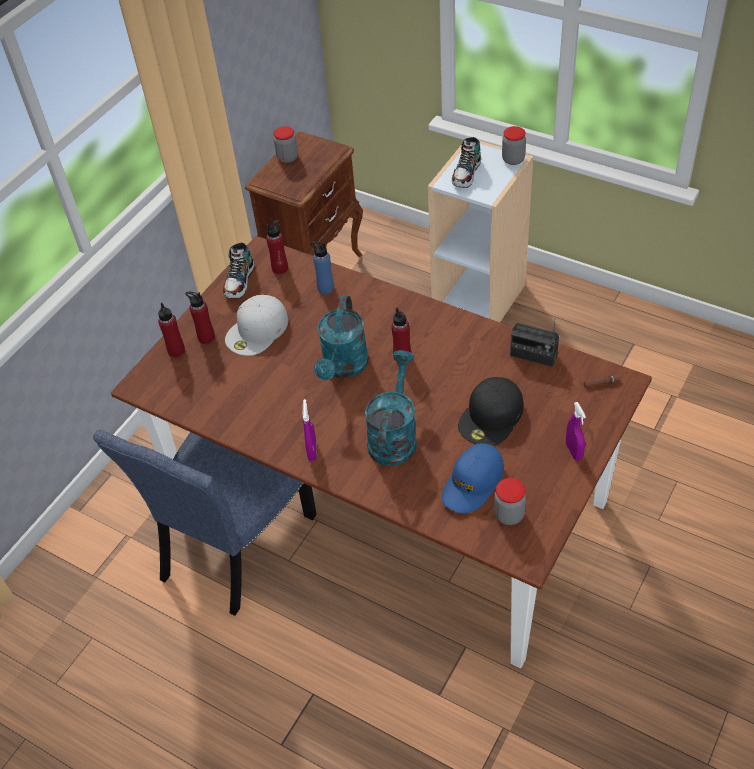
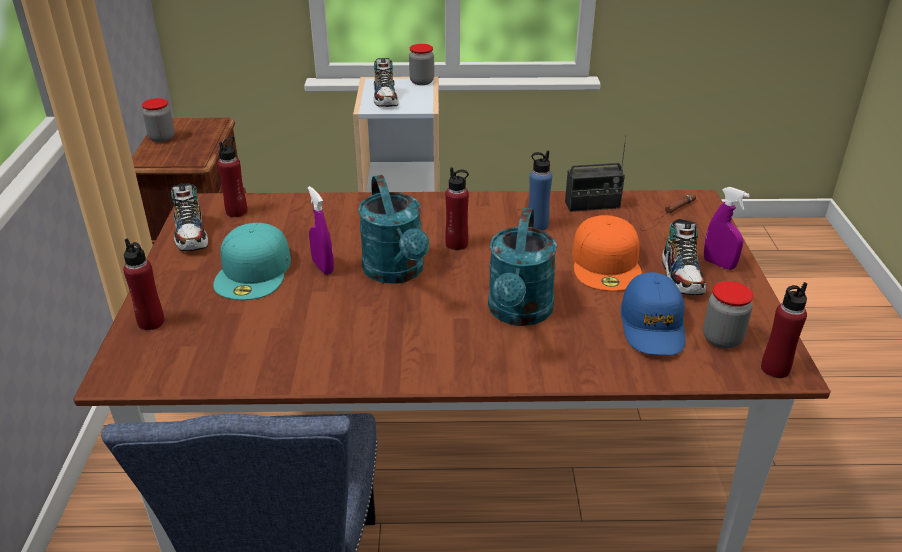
camera: 35 degrees left, 15 degrees down
red bottle [185,291,215,344] -> red bottle moved to [761,282,807,378]
white cap [225,295,288,356] -> turquoise cap [213,223,291,300]
purple spray bottle [303,399,317,461] -> purple spray bottle moved to [308,186,334,275]
blue bottle [311,241,334,294] -> blue bottle moved to [528,151,552,231]
turquoise watering can [365,350,417,466] -> turquoise watering can turned 150 degrees counterclockwise [488,208,557,326]
black cap [458,377,523,446] -> orange cap [572,215,642,291]
none -> shoe [662,219,706,295]

